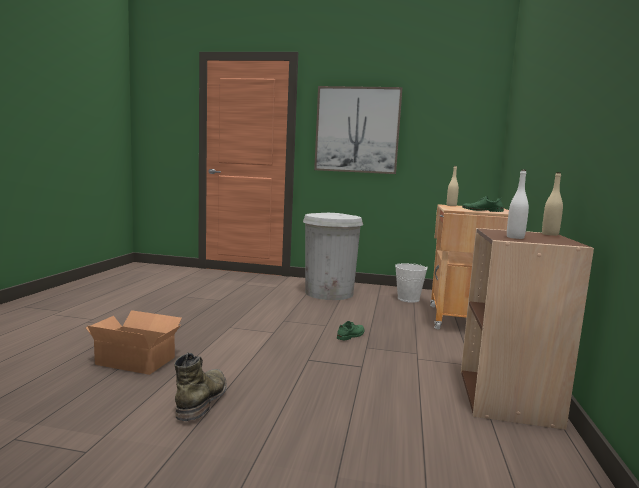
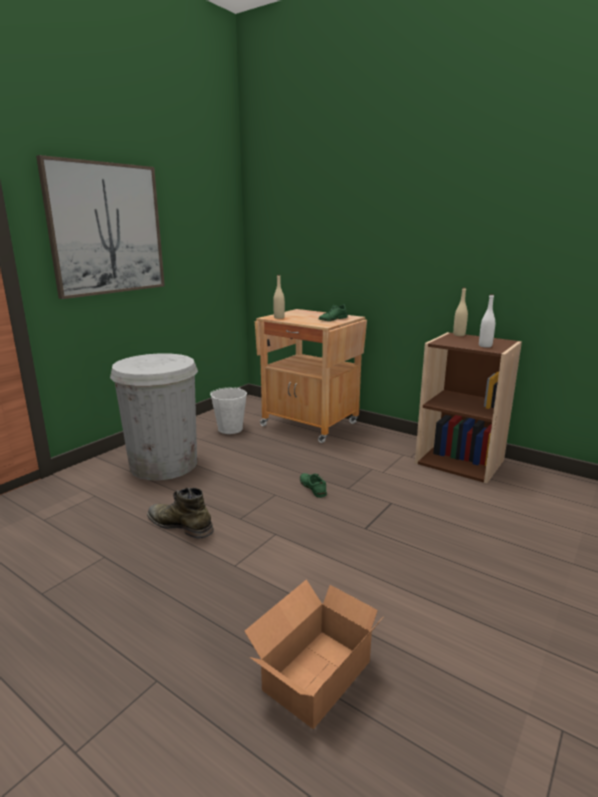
camera: 65 degrees left, 10 degrees up
green boot [174,353,227,421] -> green boot moved to [147,488,214,539]

